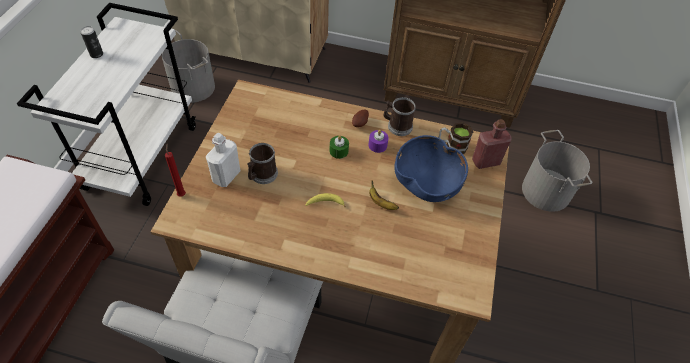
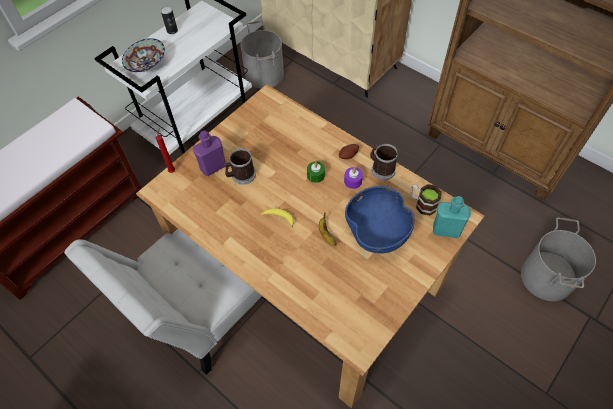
camera: 30 degrees right, 5 degrees up
white bottle [206,133,241,187] -> purple bottle [193,130,226,176]
red bottle [472,119,512,169] -> turquoise bottle [433,196,471,238]
none -> bowl [122,38,165,72]

